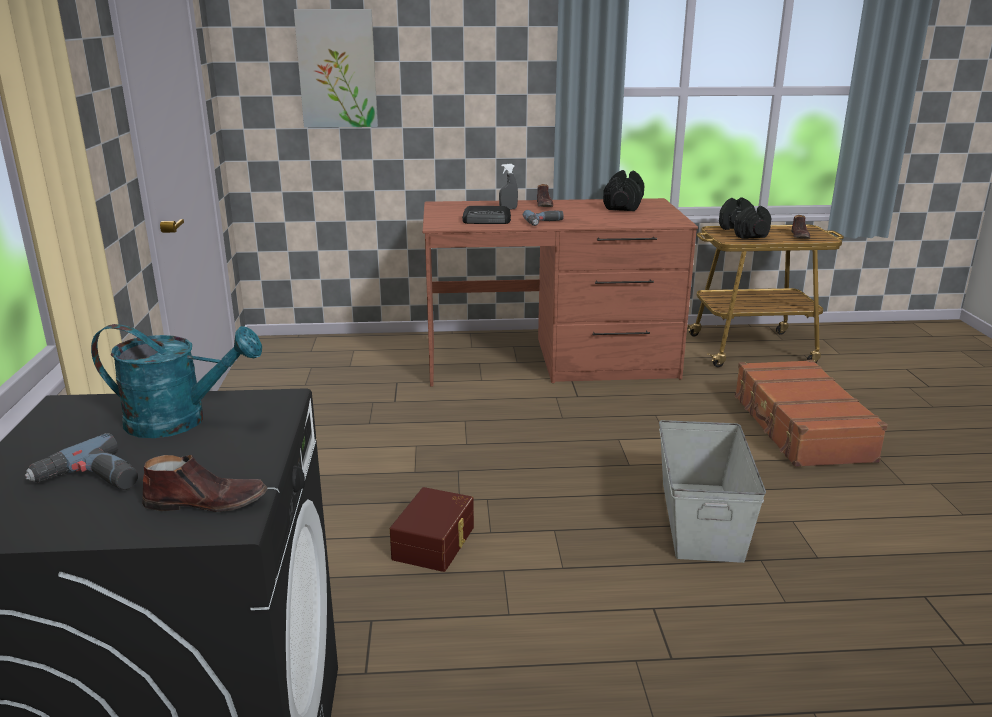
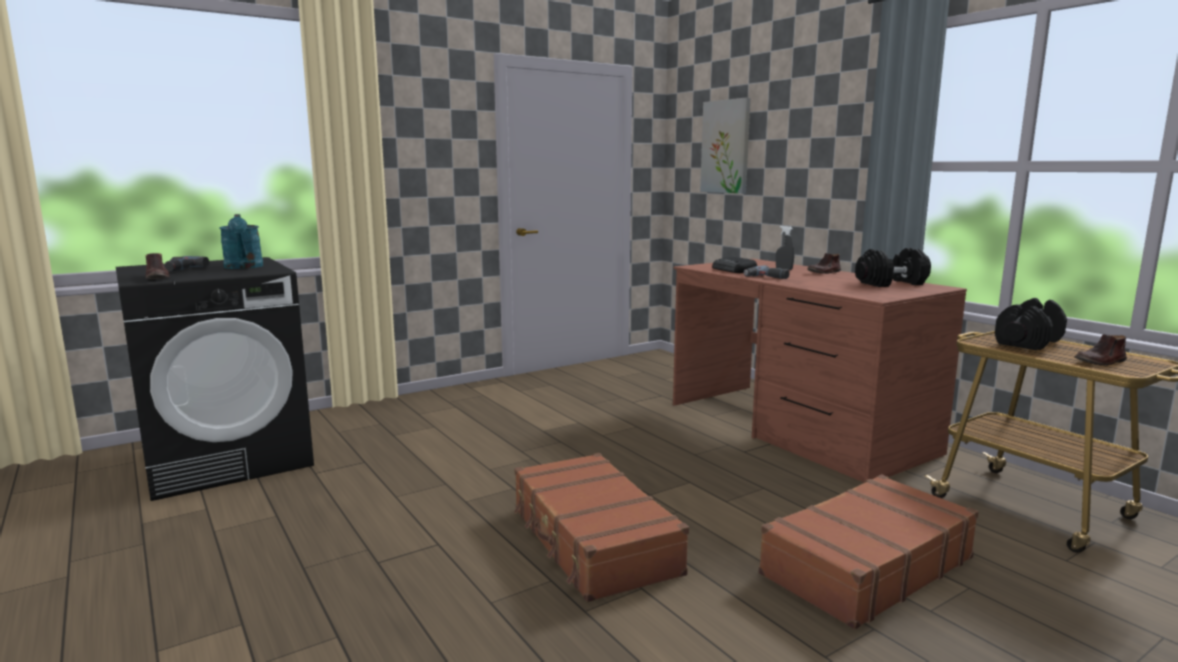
camera: 60 degrees right, 10 degrees down
brown storage box [390,487,474,572] -> none
grey storage box [659,420,766,563] -> brown suitcase [514,453,689,602]

